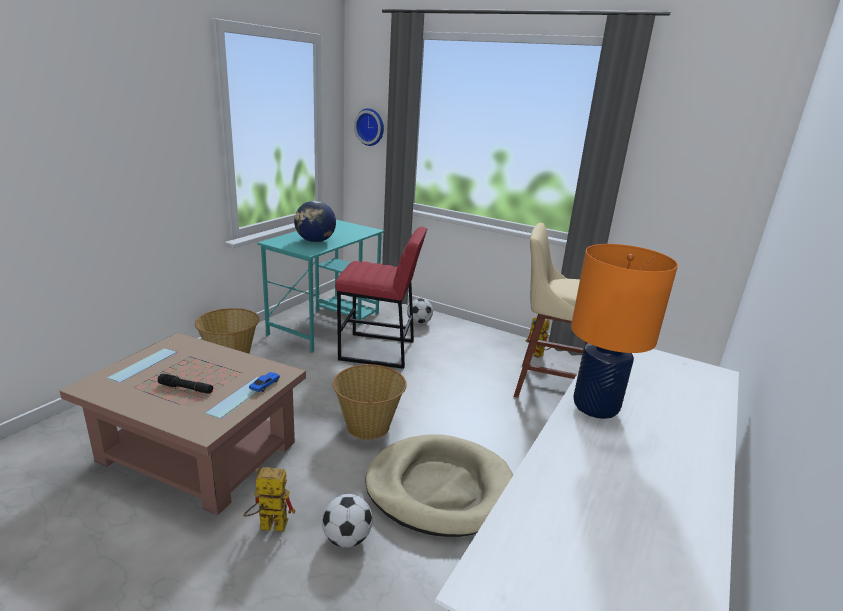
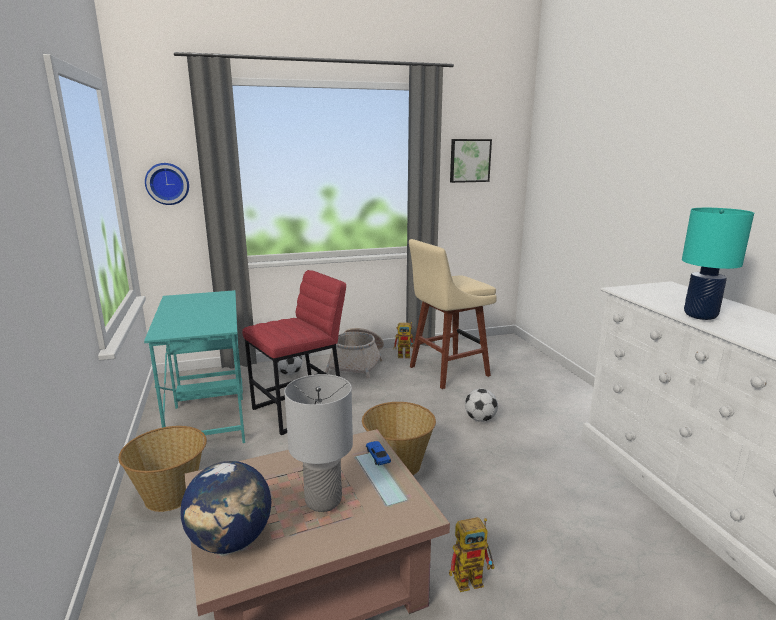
camera: 45 degrees left, 5 degrees down
black flashlight [158,374,213,394] -> grey table lamp [284,374,353,512]
toy robot [243,467,295,532] -> toy robot turned 150 degrees counterclockwise [449,517,495,592]
globe [294,201,336,242] -> globe moved to [181,461,271,554]
football [322,494,372,548] -> football moved to [465,389,498,422]
beige dog bed [365,434,513,537] -> none
orange table lamp [571,244,678,419] -> turquoise table lamp [682,208,754,320]
none -> basket [325,328,384,379]
none -> picture [450,139,492,183]

